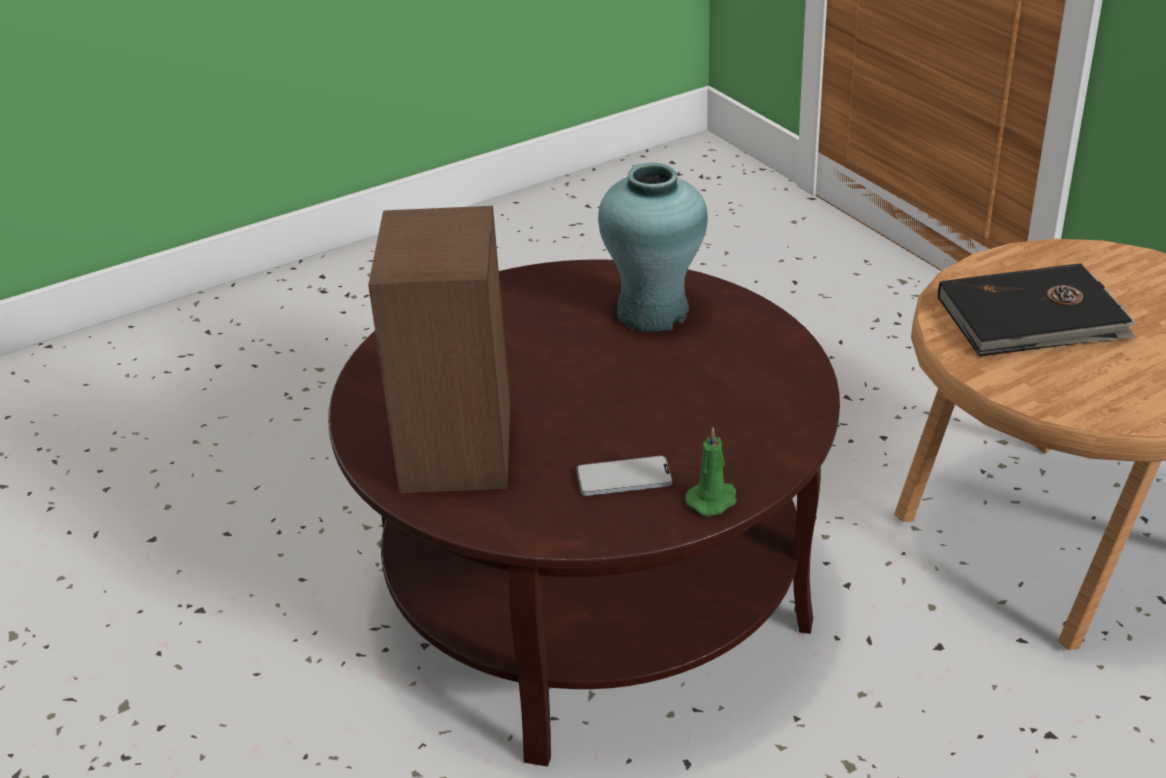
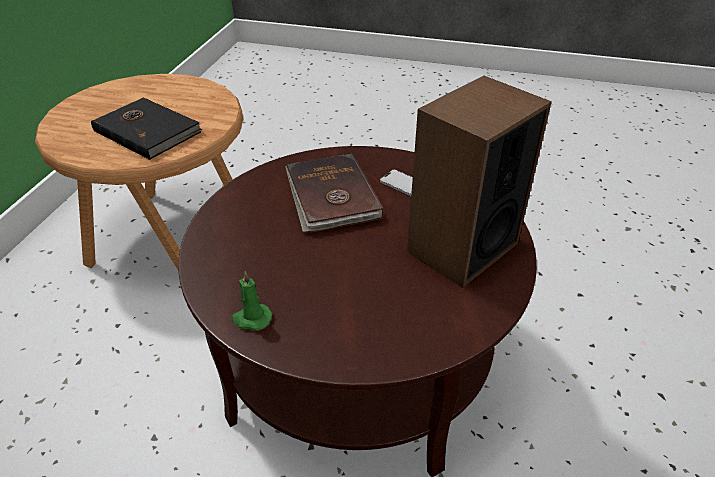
camera: 135 degrees left, 5 degrees up
turquoise vase [598,163,708,332] -> none
green candle [685,427,737,516] -> green candle moved to [231,271,272,331]
none -> brown book [285,153,384,233]

